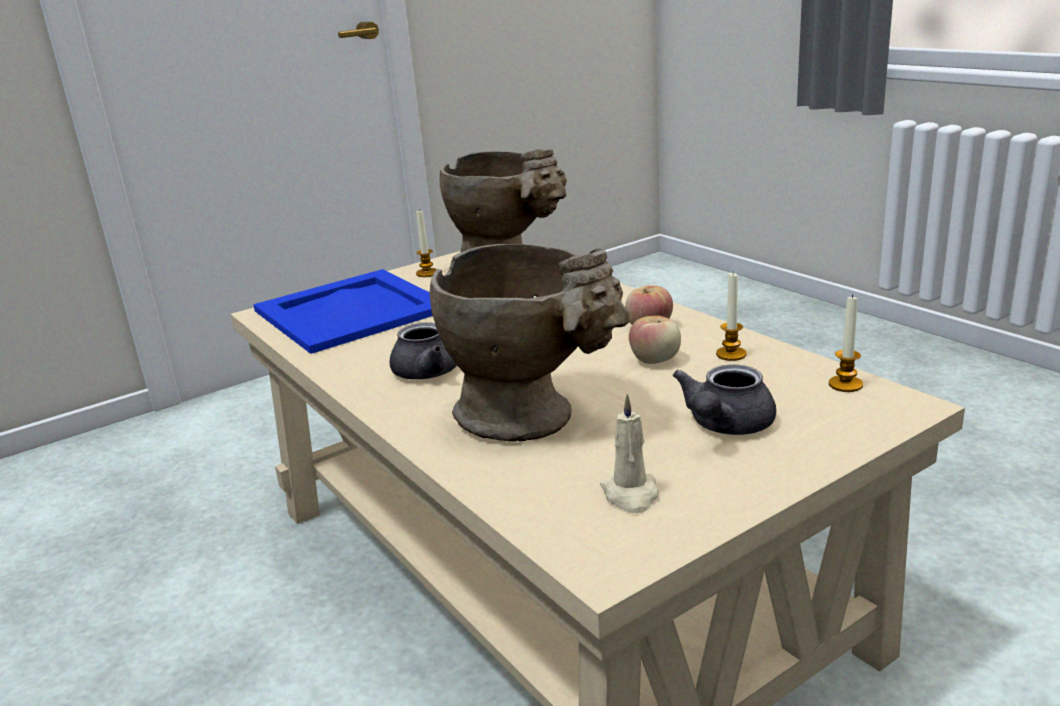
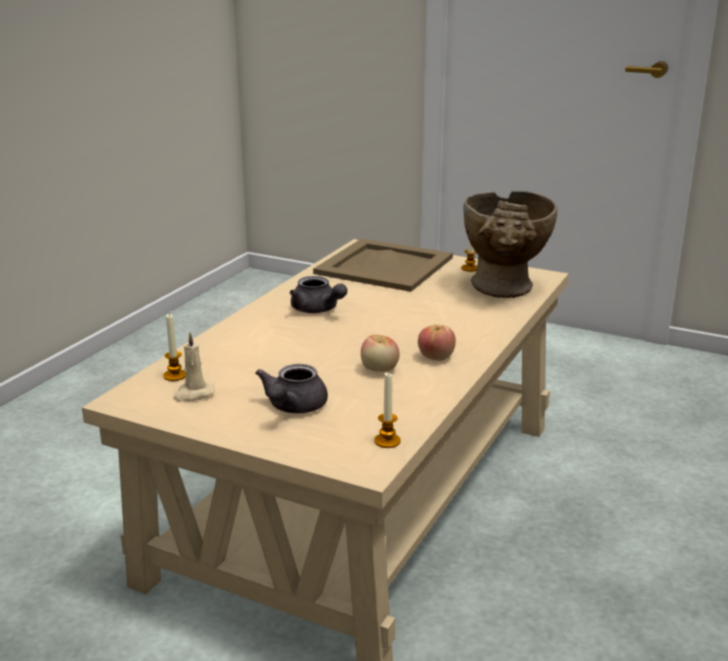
camera: 60 degrees right, 0 degrees up
blue tray [253,269,433,354] -> beige tray [313,238,453,292]
beige vase [430,244,630,442] -> none
grey teapot [673,364,776,435] -> grey teapot turned 75 degrees counterclockwise [255,364,328,413]
candle [716,273,747,361] -> candle moved to [163,313,185,381]

